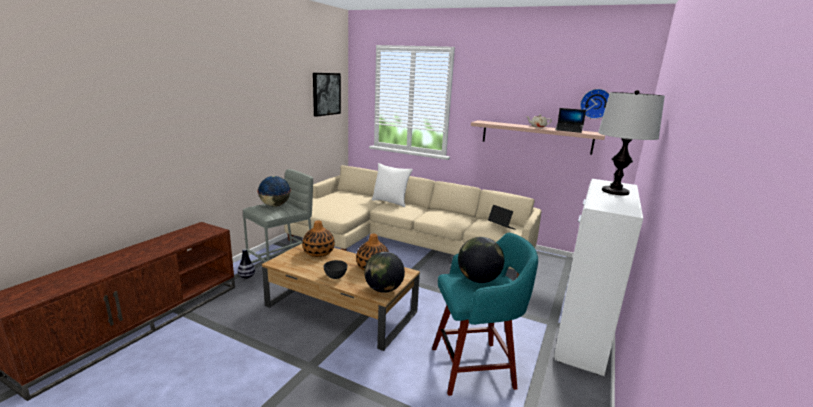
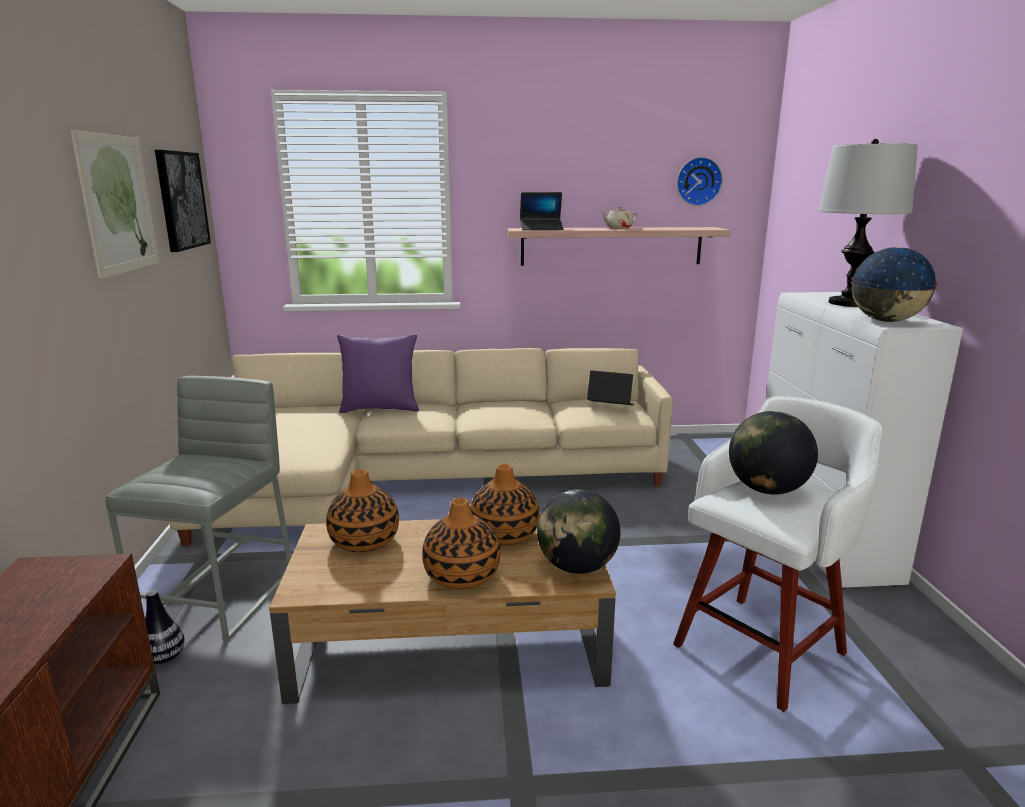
camera: 30 degrees left, 0 degrees up
globe [257,176,291,207] -> globe moved to [850,247,938,322]
grey bowl [324,260,347,279] -> vase [422,497,500,589]
white pillow [372,163,413,207] -> purple pillow [337,334,419,413]
turquoise stool [432,233,538,396] -> white stool [673,396,882,712]
laptop [555,108,586,133] -> laptop moved to [520,192,564,230]
none -> picture [70,130,159,279]

